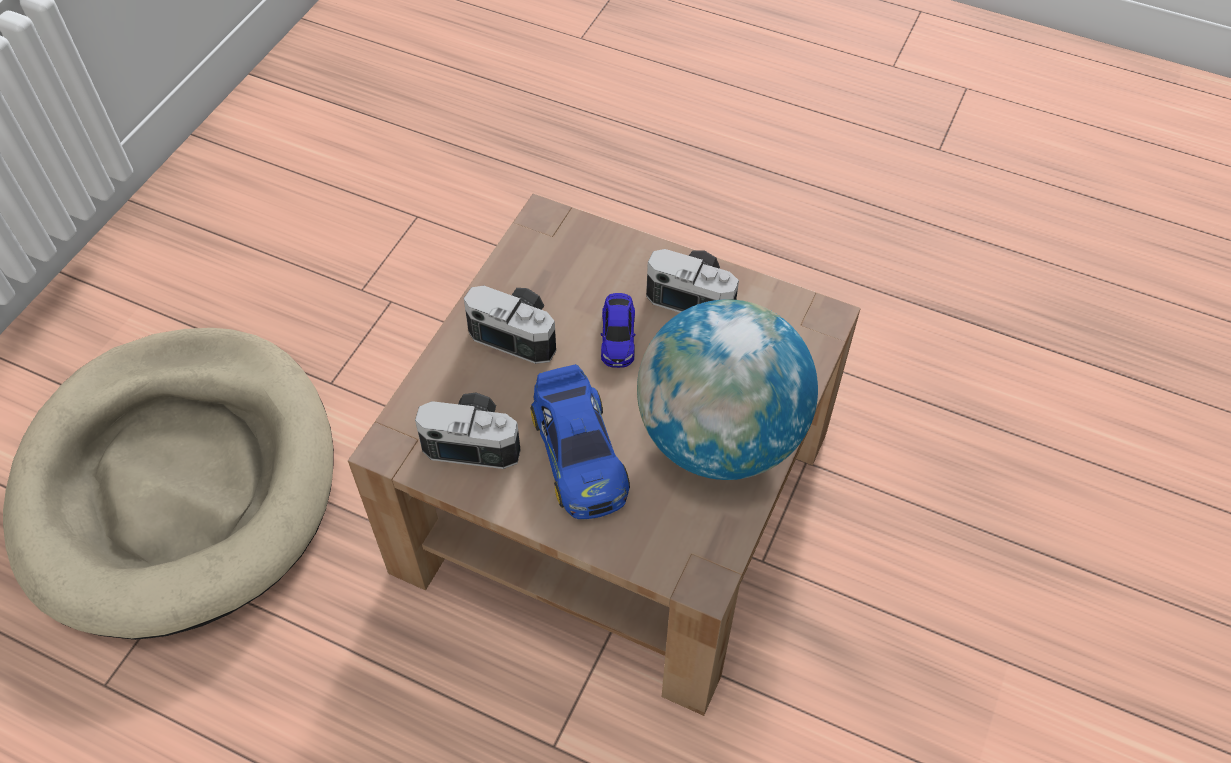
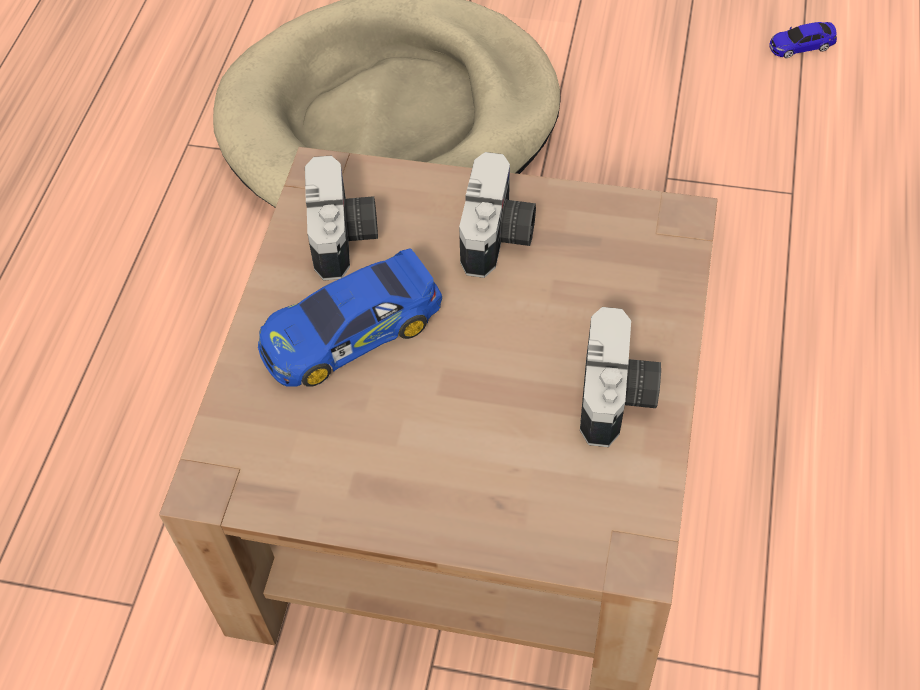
camera: 80 degrees right, 0 degrees up
toy car [601,293,635,368] -> toy car moved to [769,22,837,58]
globe [637,299,818,480] -> none

